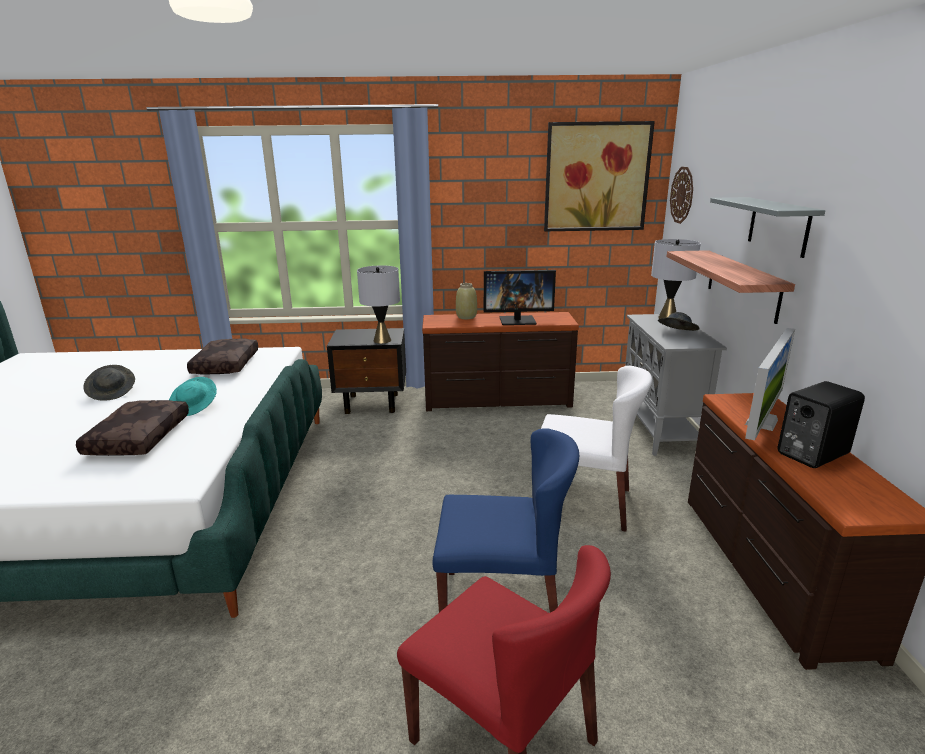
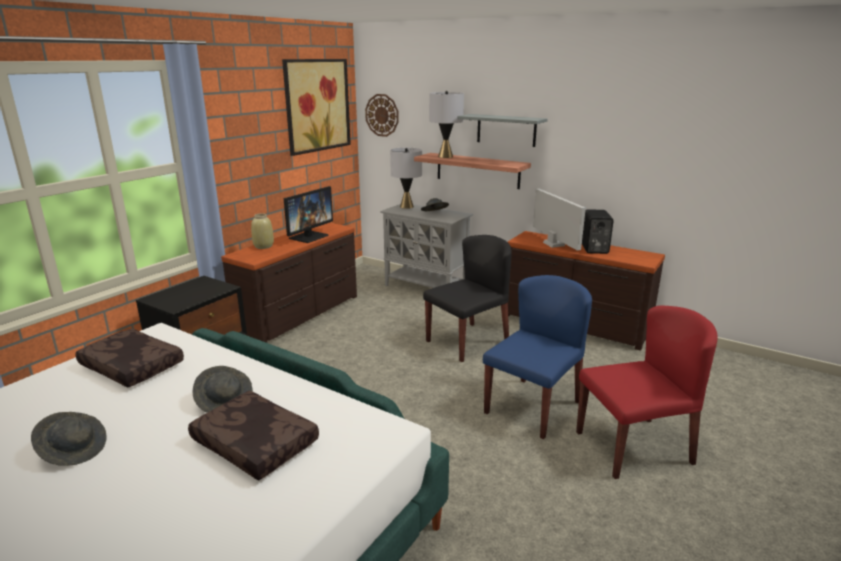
camera: 55 degrees left, 0 degrees up
turquoise hat [169,377,217,416] -> grey hat [192,366,253,413]
grey table lamp [357,265,400,343] -> grey table lamp moved to [429,91,464,158]
white chair [541,366,652,531] -> black chair [423,235,512,362]

